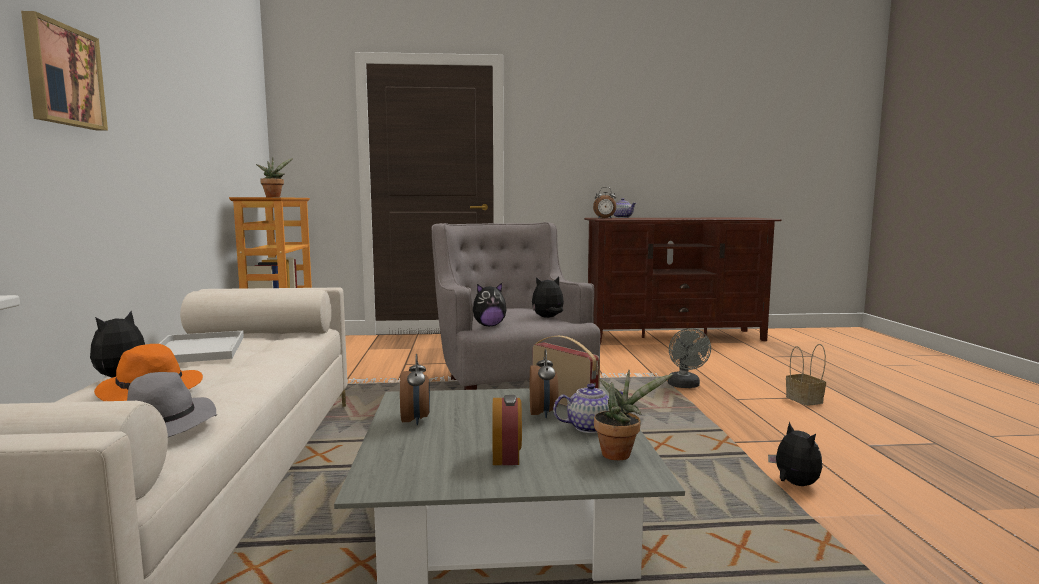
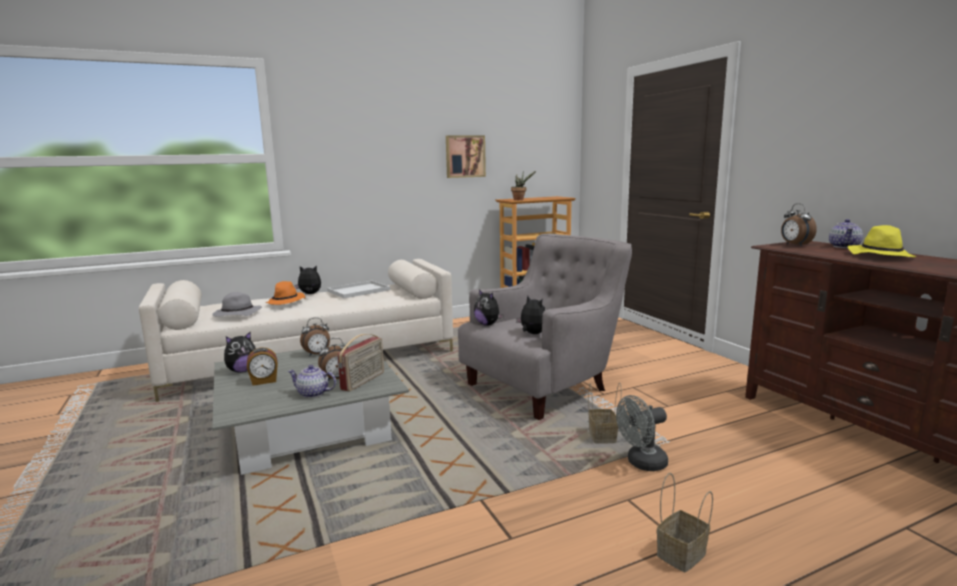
camera: 70 degrees right, 5 degrees up
picture [21,11,108,131] -> picture moved to [446,135,486,178]
teapot [553,383,623,433] -> teapot turned 135 degrees clockwise [288,365,336,398]
potted plant [594,370,673,460] -> none
plush toy [768,422,822,486] -> plush toy moved to [224,332,256,373]
none -> basket [588,383,622,444]
none -> yellow hat [848,225,916,258]

